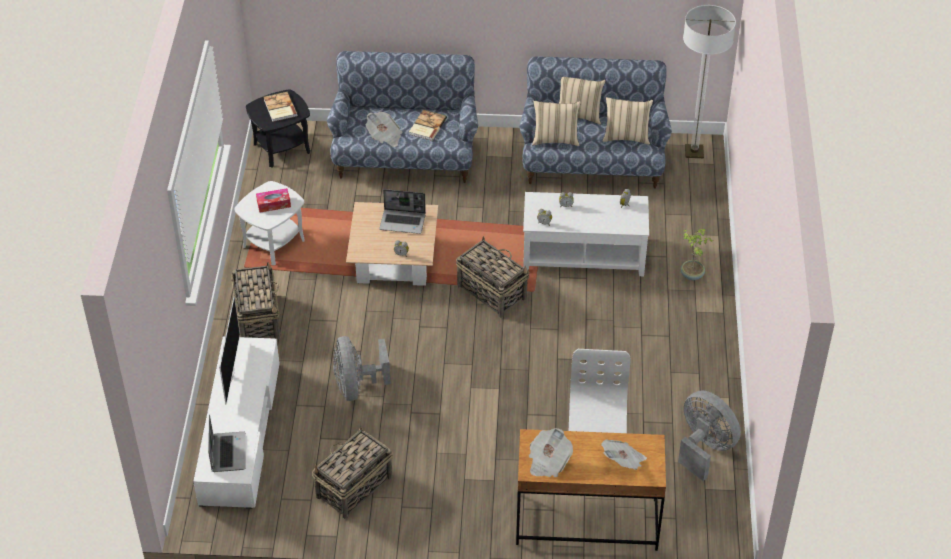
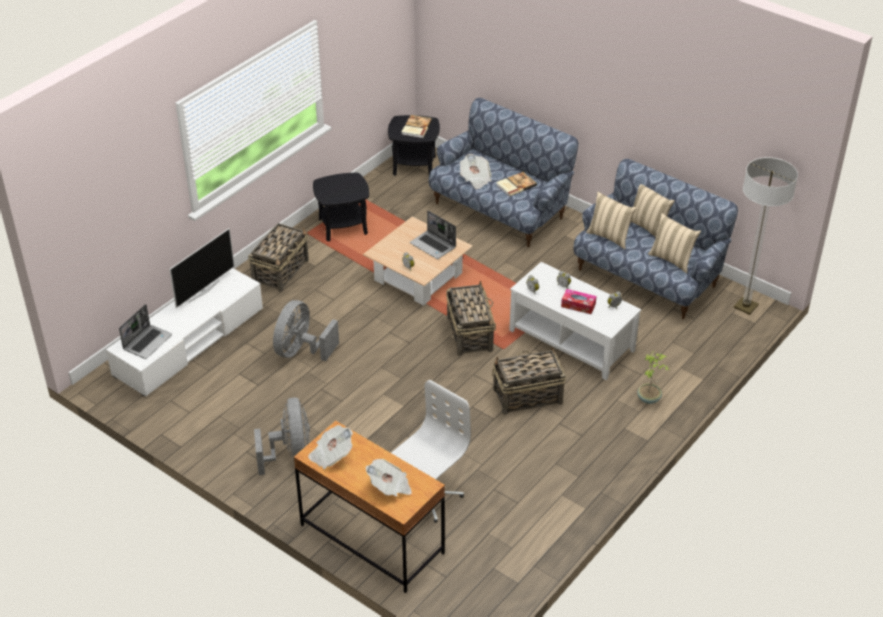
camera: 35 degrees right, 5 degrees down
white side table [234,181,305,265] -> black side table [313,173,369,241]
tissue box [256,188,291,212] -> tissue box moved to [561,289,597,314]
basket [312,427,393,519] -> basket moved to [492,347,566,415]
grey fan [678,390,741,481] -> grey fan moved to [254,398,310,475]

